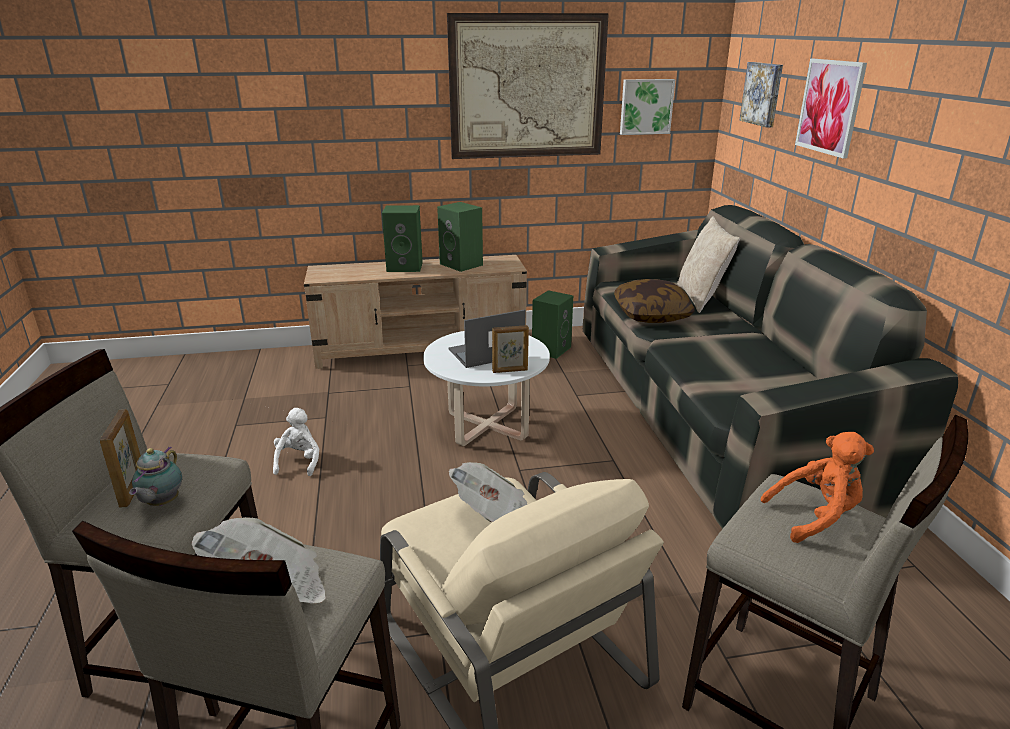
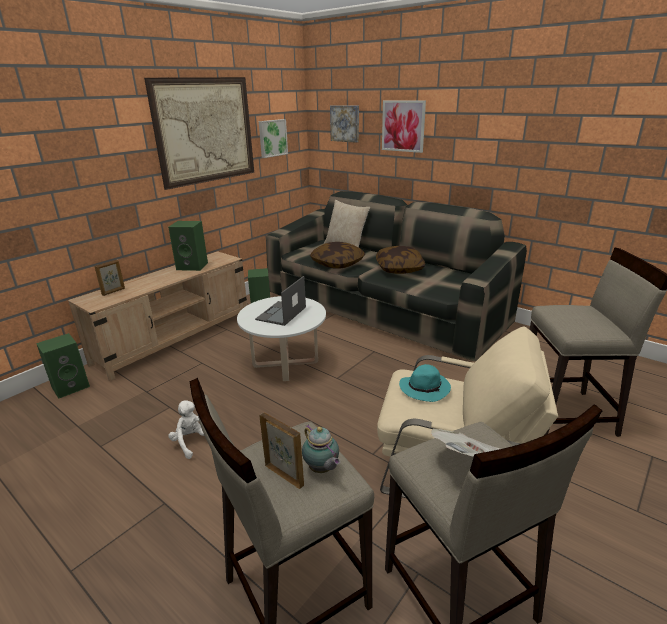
camera: 40 degrees left, 0 degrees up
green speaker [382,205,423,272] -> green speaker moved to [36,333,90,399]
newspaper [449,462,527,522] -> turquoise hat [399,364,451,402]
picture frame [492,325,529,373] -> picture frame moved to [94,260,125,296]
orange plush toy [760,432,874,543] -> none
none -> pillow [376,246,425,274]

